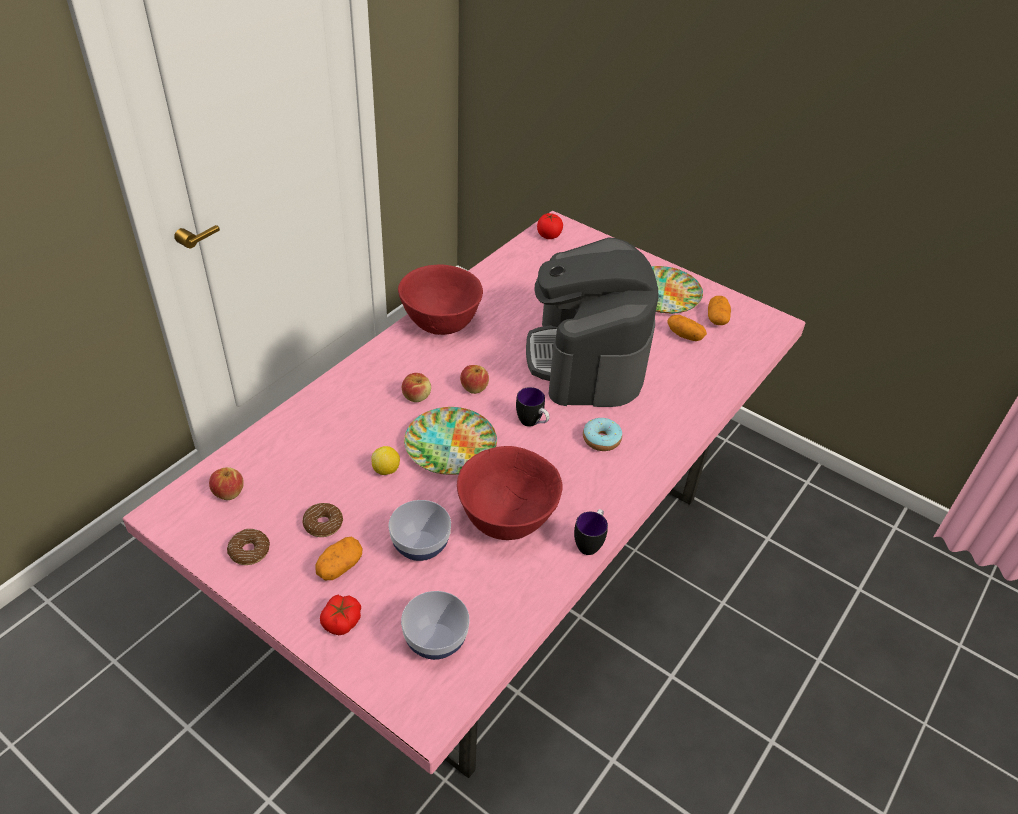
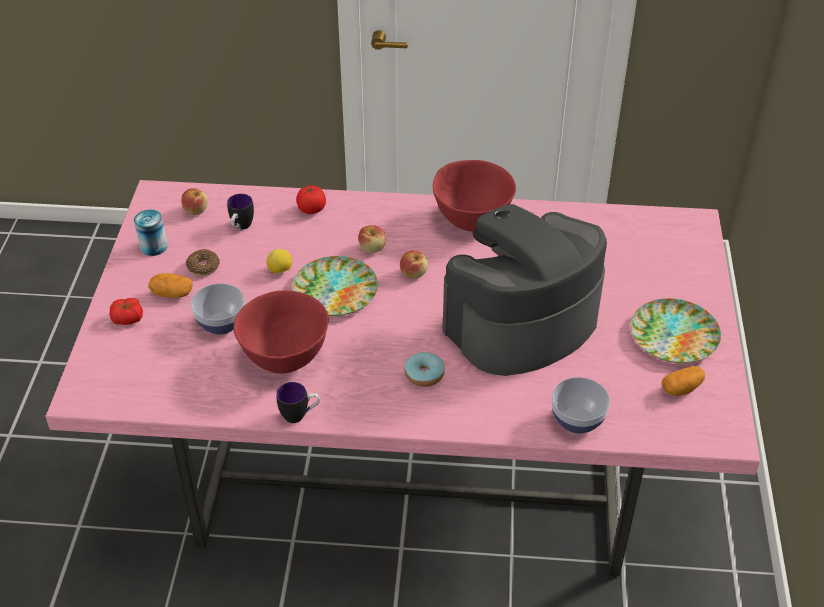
camera: 60 degrees right, 0 degrees up
donut [227,529,270,565] -> can [134,210,168,256]
bowl [401,591,469,660] -> bowl moved to [552,377,610,433]
mug [516,387,550,427] -> mug moved to [227,194,254,230]
tomato [537,213,563,239] -> tomato moved to [296,185,326,214]
potato [667,315,707,341] -> none

